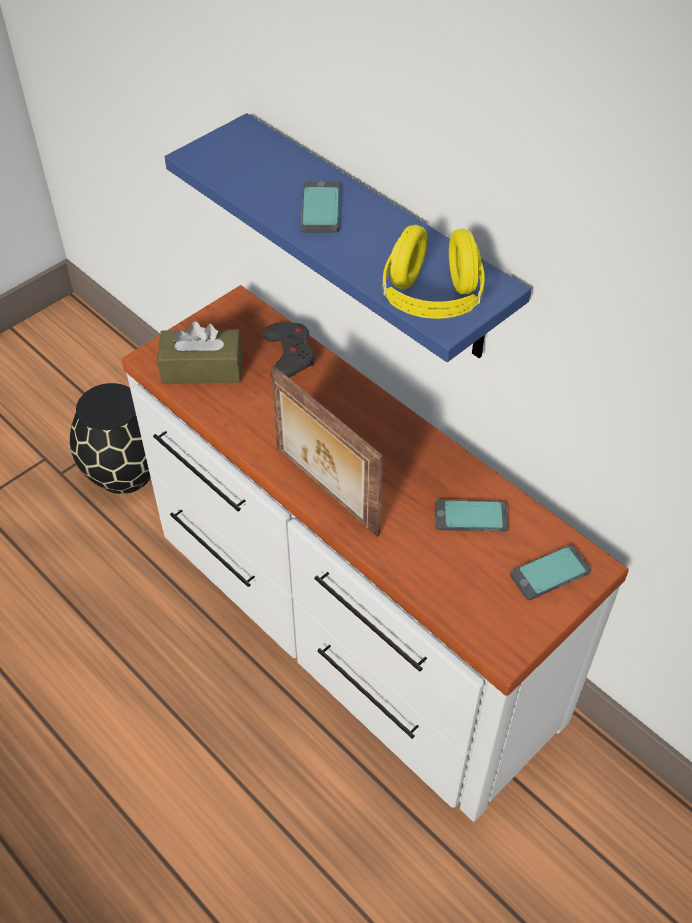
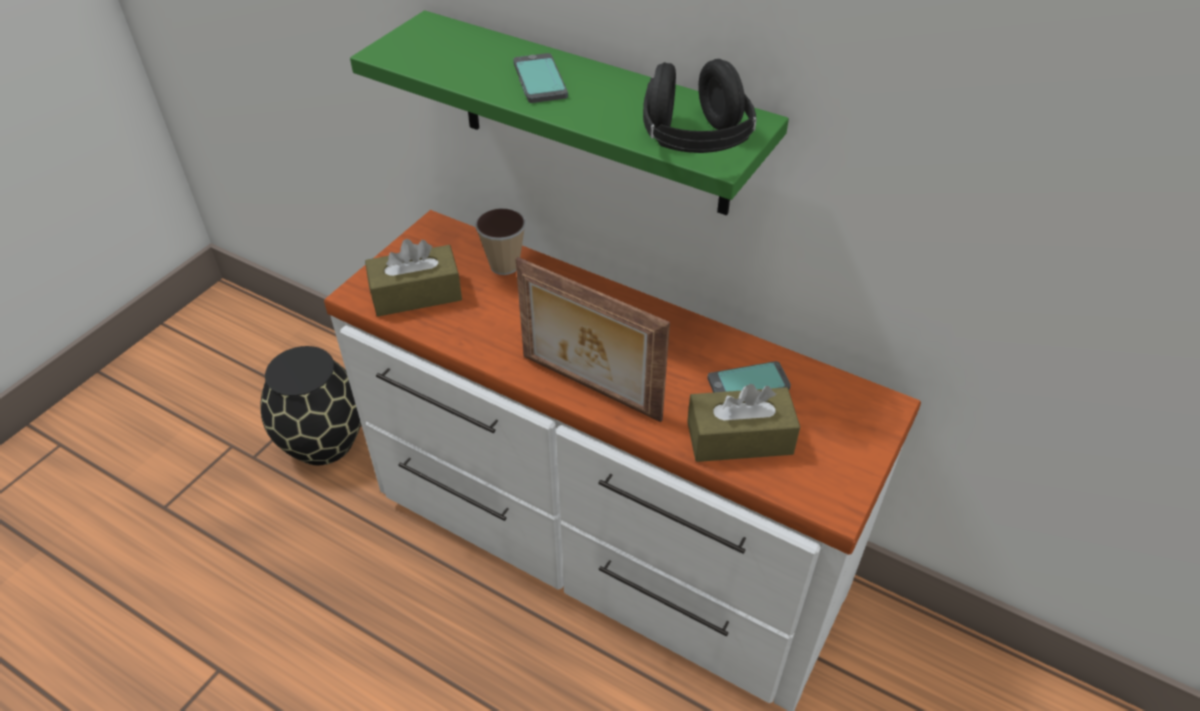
camera: 15 degrees left, 5 degrees down
blue shelf [165,113,531,362] -> green shelf [350,10,789,216]
grey game controller [262,322,315,378] -> cup [475,208,526,275]
yellow headphones [383,225,485,319] -> black headphones [643,59,756,153]
phone [510,545,591,600] -> none
none -> brown tissue box [687,384,800,462]

